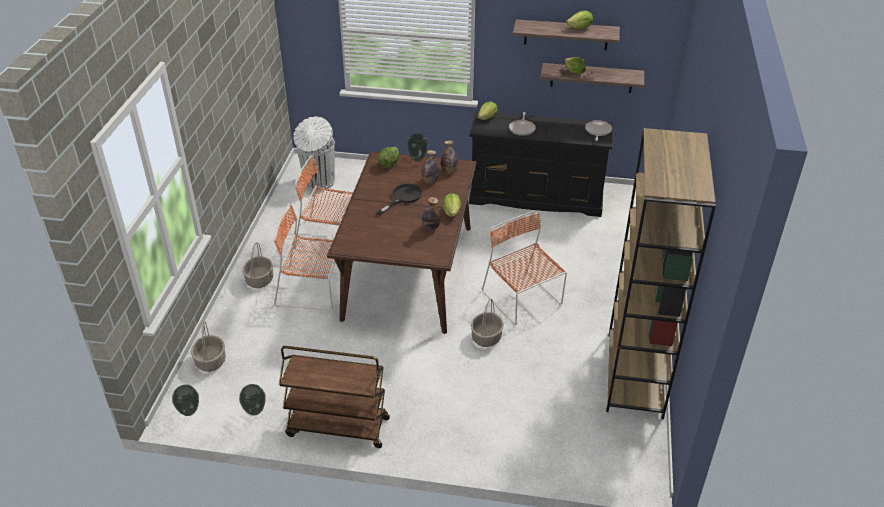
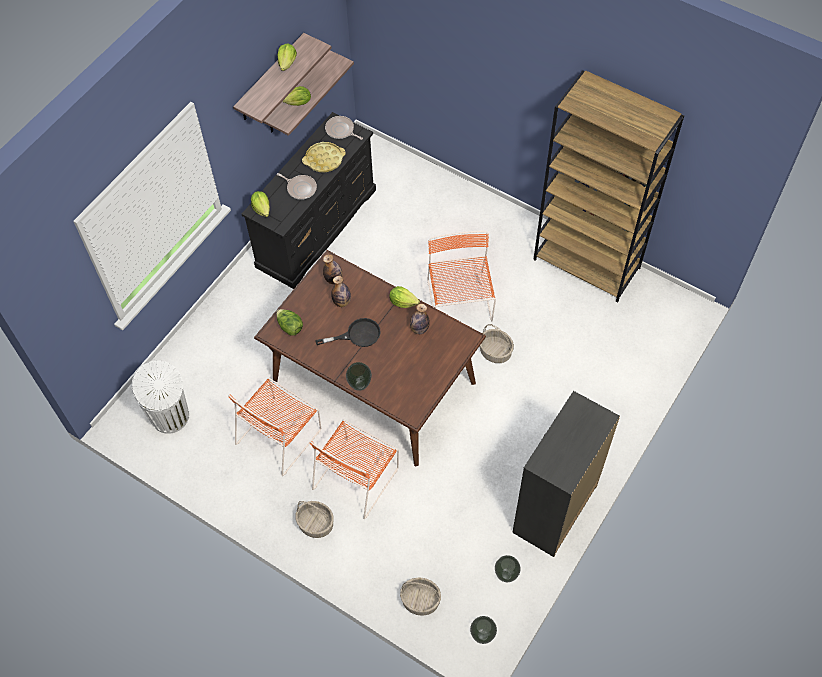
camera: 65 degrees left, 20 degrees up
brown cart [279,346,390,448] -> black dresser [512,391,620,557]
black frying pan [376,184,422,216] -> black frying pan turned 105 degrees clockwise [315,318,381,347]
vase [407,133,428,162] -> vase moved to [346,362,372,391]
orange chair [482,210,567,325] -> orange chair turned 90 degrees clockwise [427,231,496,321]
none -> yellow tray [302,142,346,172]

